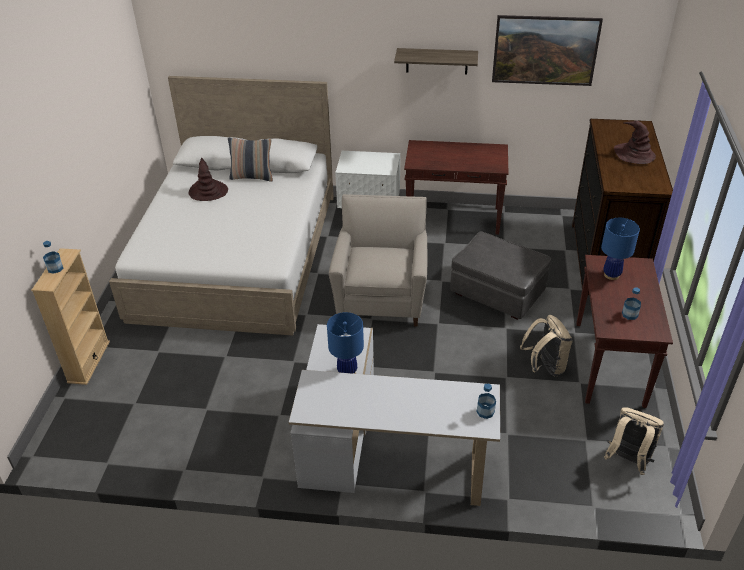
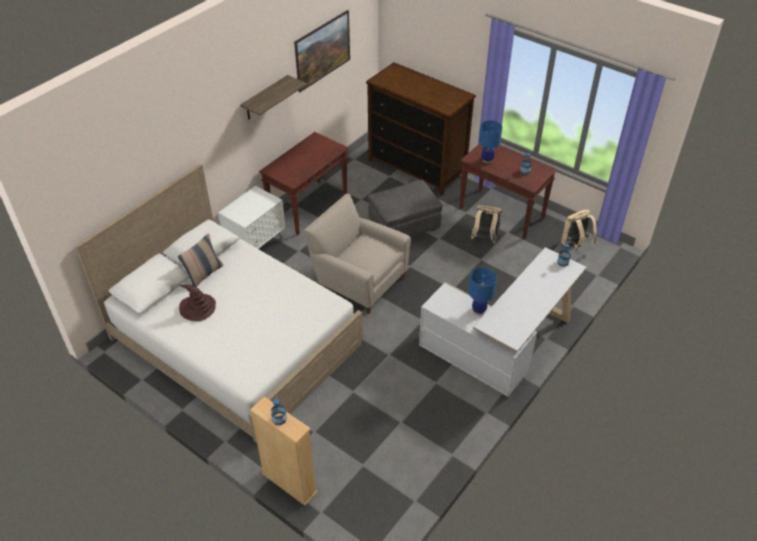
camera: 60 degrees left, 5 degrees up
brown hat [614,121,656,164] -> none

